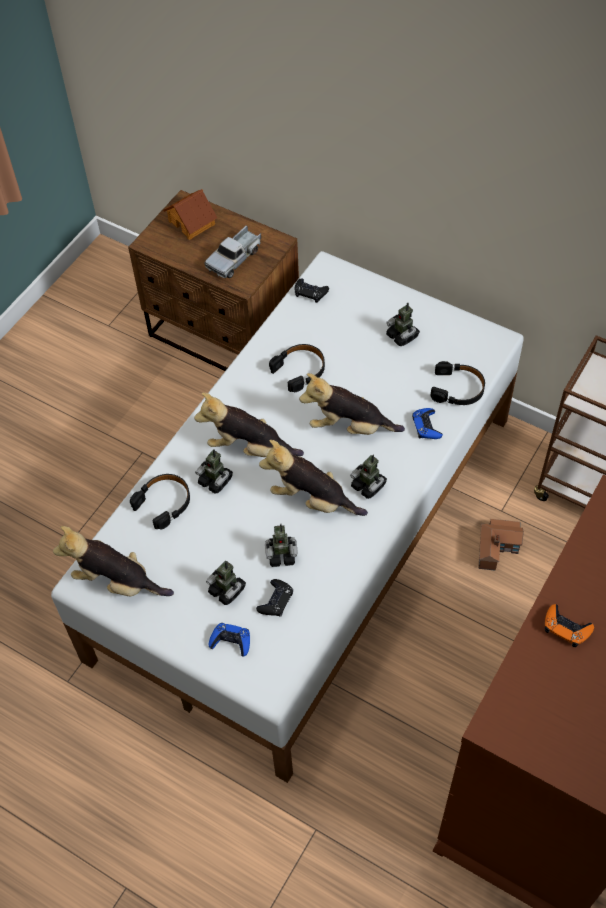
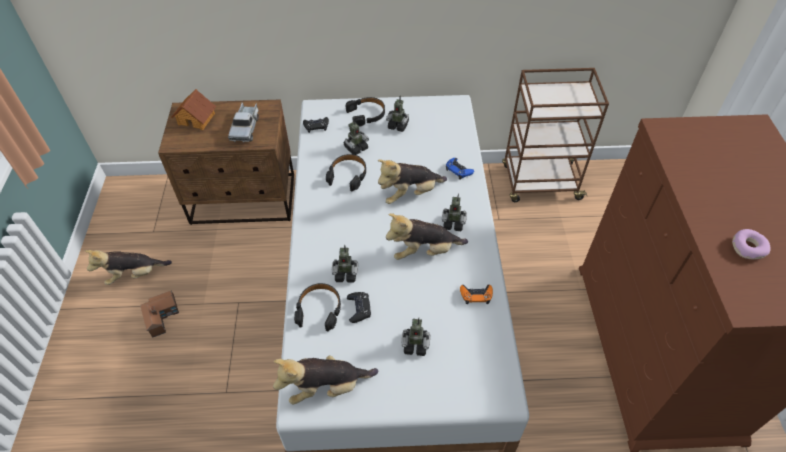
camera: 35 degrees left, 5 degrees down
plush toy [194,393,304,457] -> plush toy moved to [84,250,172,285]
blue game controller [209,623,250,656] -> none
black game controller [256,579,293,617] -> black game controller moved to [347,292,371,323]
toy robot [265,523,298,567] -> toy robot moved to [344,117,369,155]
black headphones [430,361,485,405] -> black headphones moved to [346,97,385,127]
toy house [478,519,524,571] -> toy house moved to [140,290,179,337]
orange game controller [545,604,594,647] -> orange game controller moved to [460,285,493,304]
none -> donut [732,229,770,259]

